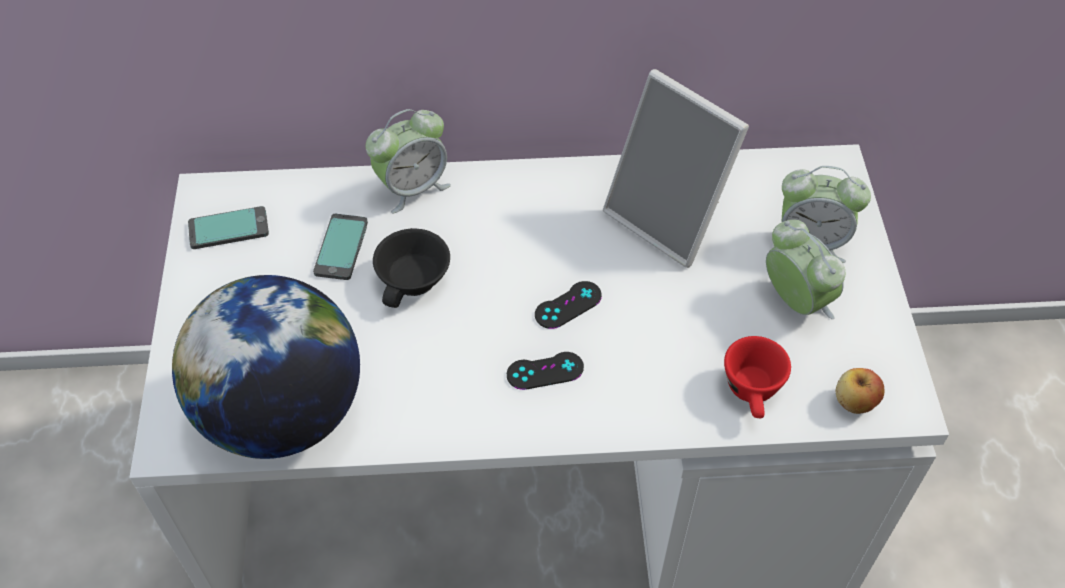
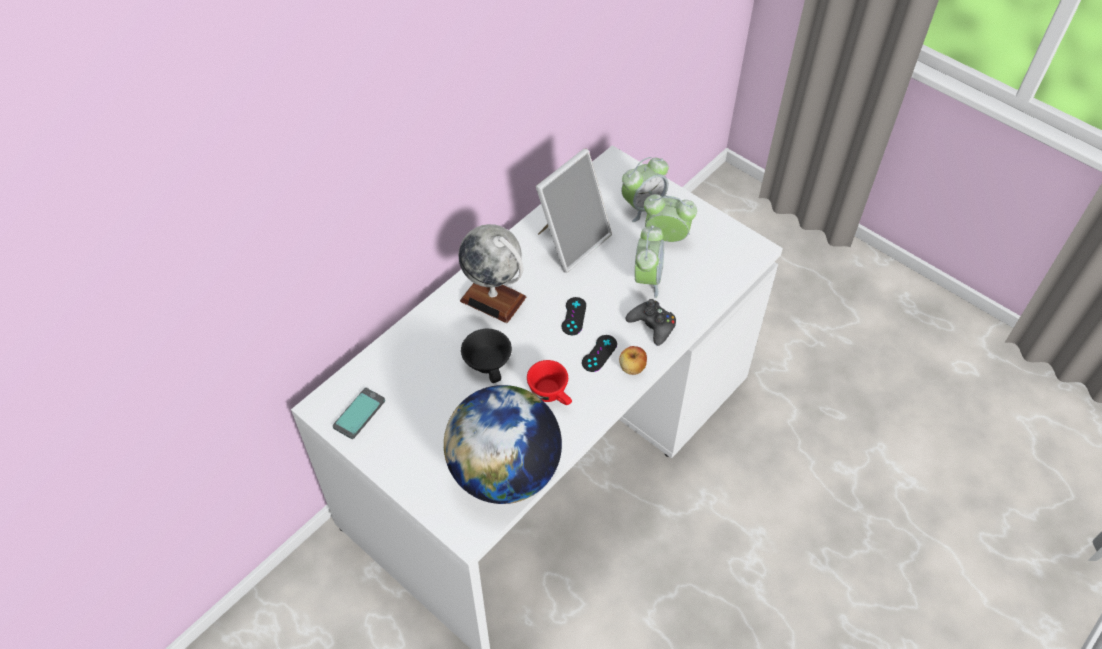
camera: 45 degrees left, 0 degrees up
phone [313,214,368,280] -> none
alarm clock [366,109,451,213] -> alarm clock moved to [635,225,664,298]
picture frame [603,69,749,268] -> picture frame turned 45 degrees counterclockwise [536,148,612,273]
red cup [724,336,791,418] -> red cup moved to [527,360,572,405]
apple [836,368,884,414] -> apple moved to [619,346,647,375]
none -> globe [458,224,526,323]
none -> black game controller [626,299,676,346]

